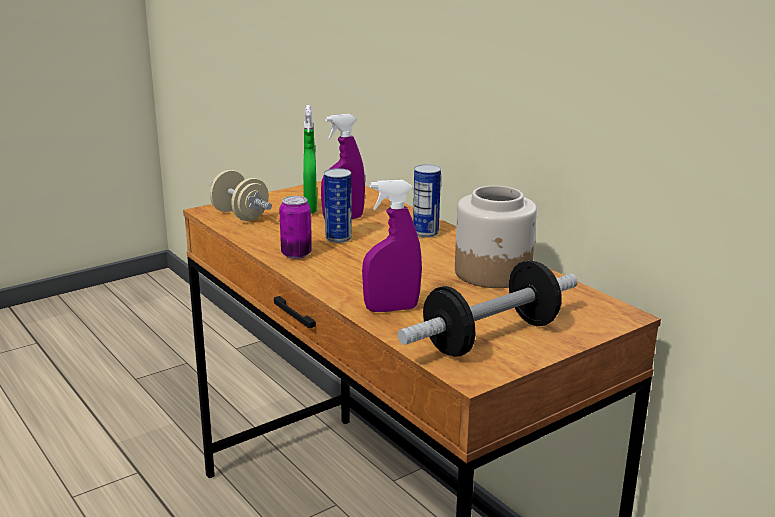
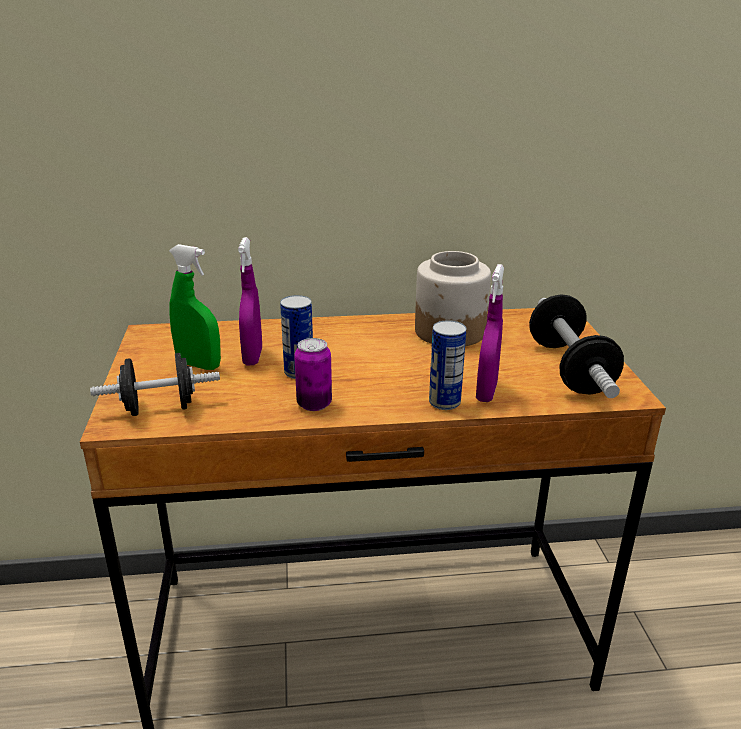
camera: 60 degrees left, 5 degrees up
beige dumbbell [210,170,272,221] -> black dumbbell [90,353,220,416]
can [413,164,441,238] -> can moved to [429,320,466,410]

